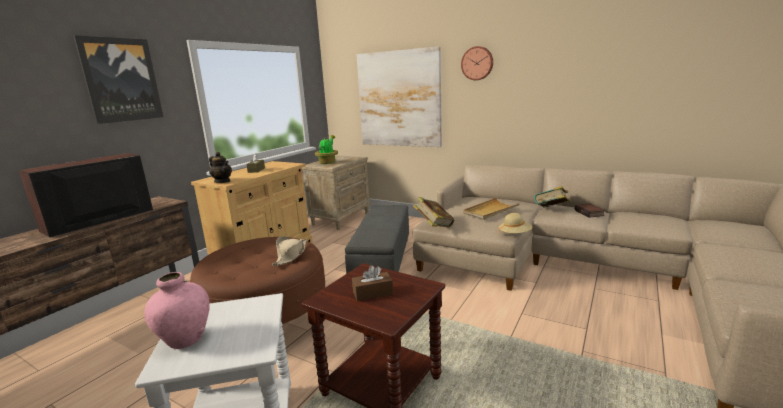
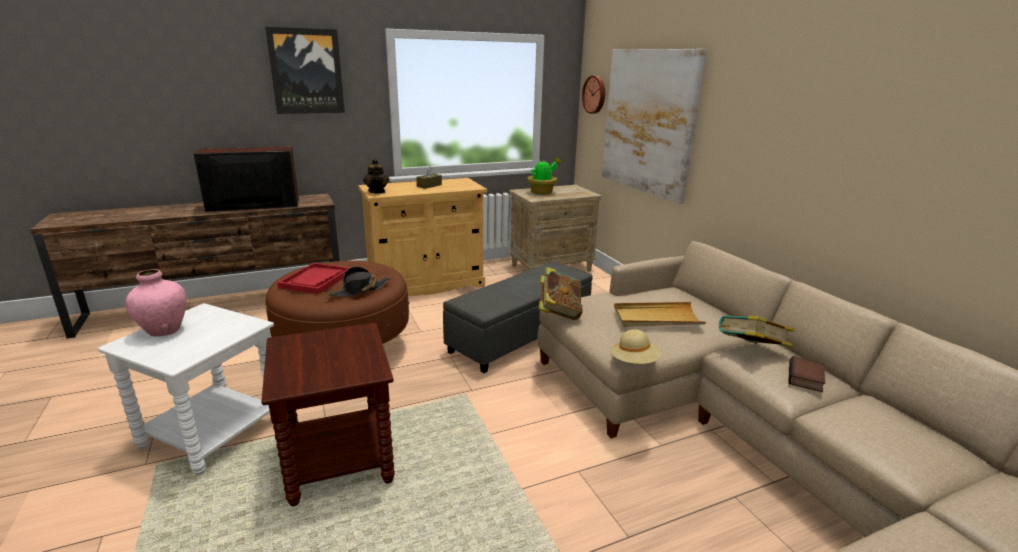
camera: 35 degrees right, 5 degrees up
beige hat [272,236,307,266] -> black hat [328,267,390,297]
brown tissue box [352,265,393,301] -> none
wall clock [461,46,493,80] -> wall clock moved to [582,76,605,114]
none -> red tray [277,263,350,294]

